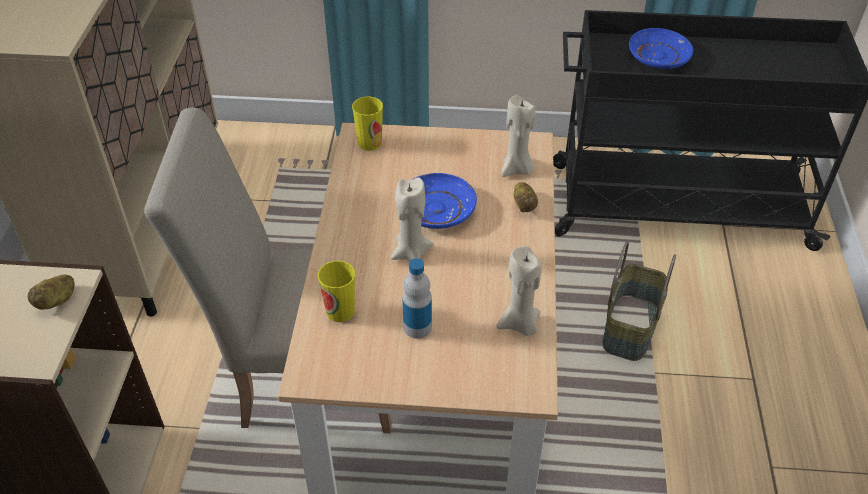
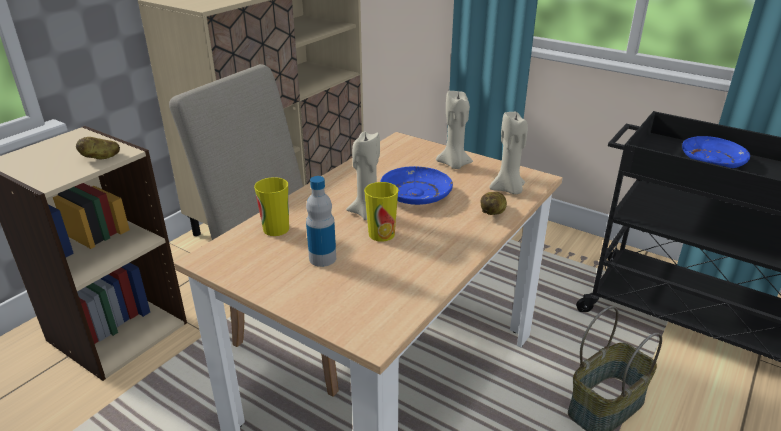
camera: 30 degrees right, 15 degrees down
cup [352,96,383,151] -> cup moved to [364,182,398,242]
beige candle [496,246,542,336] -> beige candle moved to [436,91,473,169]

